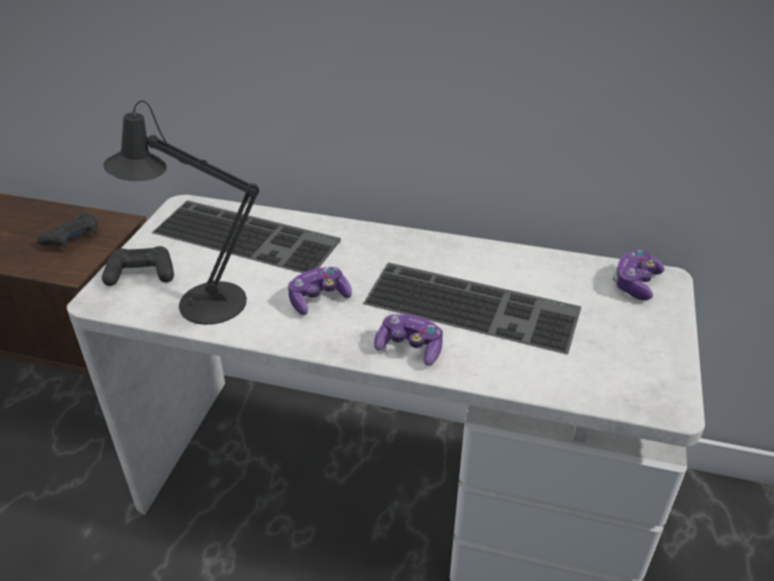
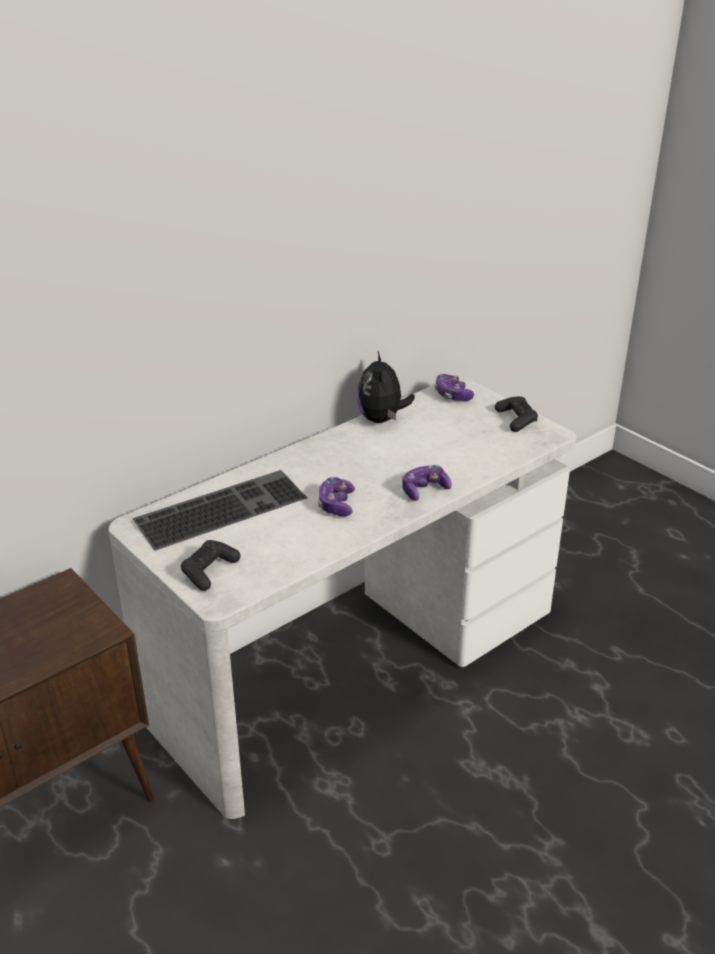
camera: 55 degrees left, 5 degrees down
black game controller [37,213,97,248] -> black game controller moved to [495,396,538,432]
black table lamp [103,101,259,325] -> none
keyboard [363,262,581,355] -> none
none -> plush toy [357,351,415,423]

